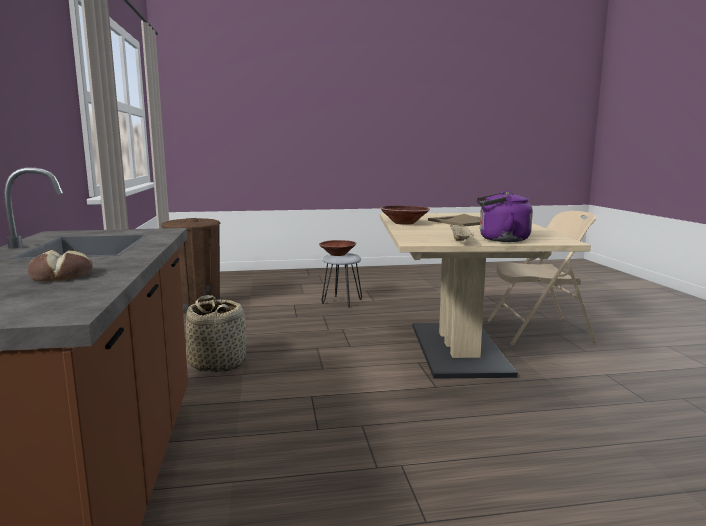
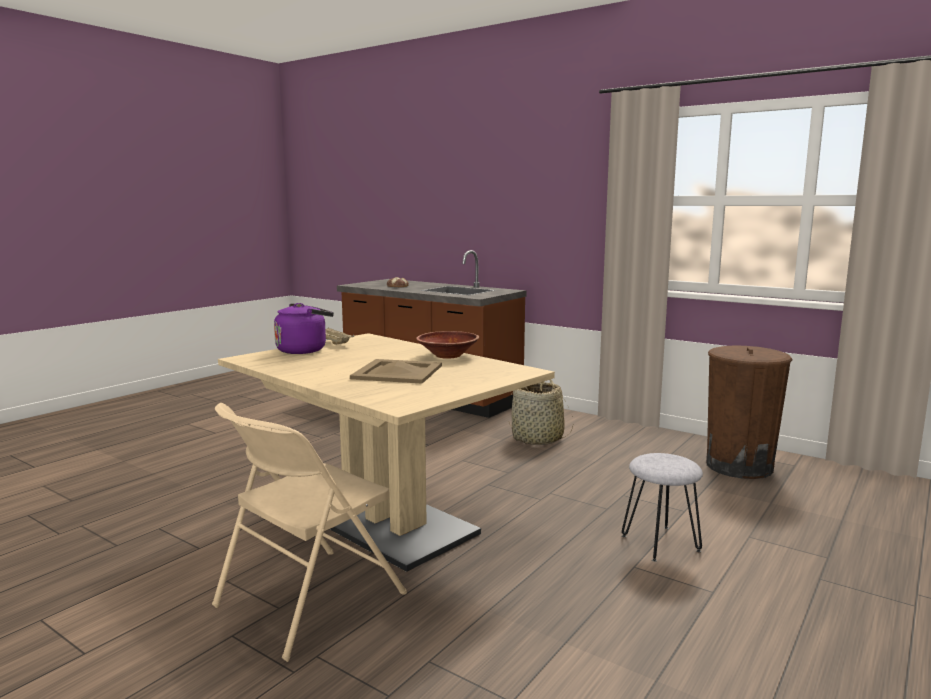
camera: 135 degrees right, 0 degrees up
brown bowl [319,240,357,256] -> none

